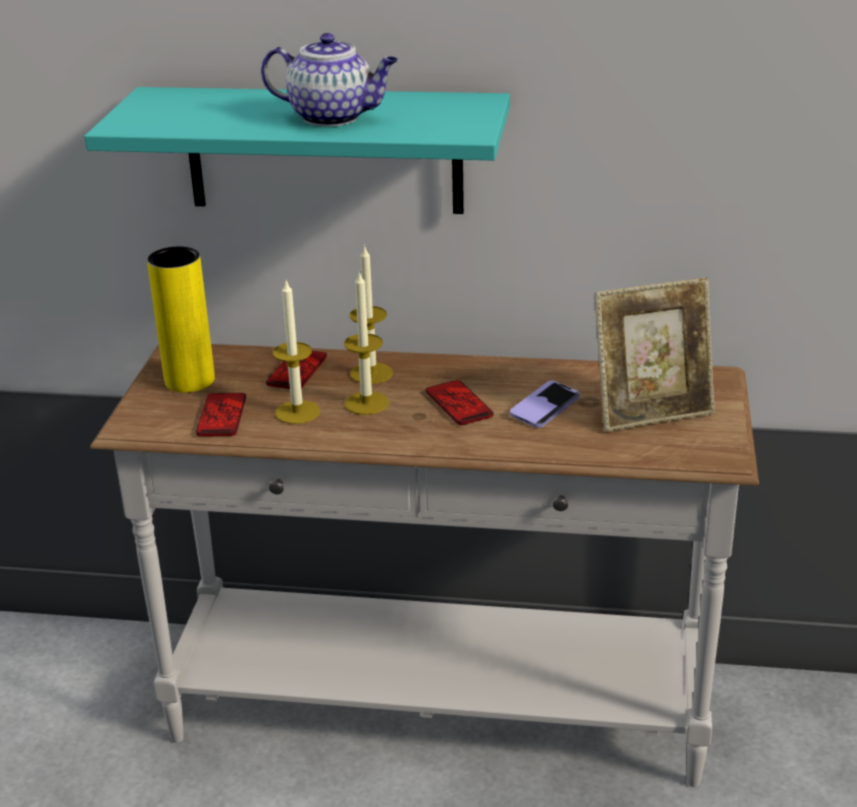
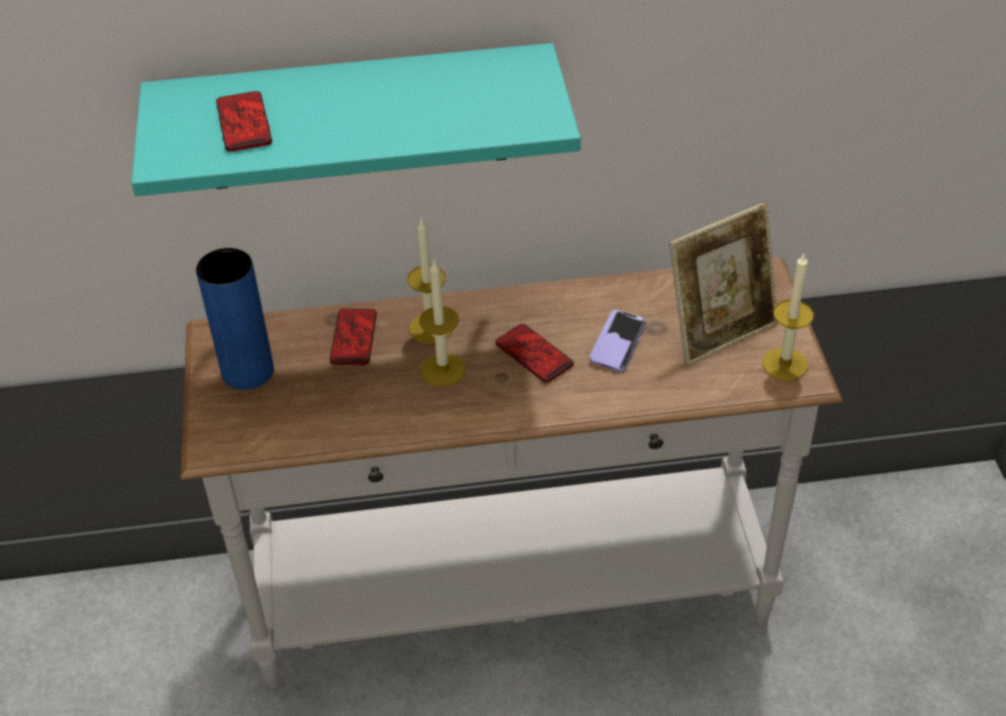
camera: 15 degrees left, 15 degrees up
yellow vase [147,247,215,393] -> blue vase [196,248,274,390]
phone [196,393,246,436] -> phone moved to [216,91,272,152]
teapot [261,33,398,127] -> none
candle [273,281,320,424] -> candle moved to [762,254,814,381]

